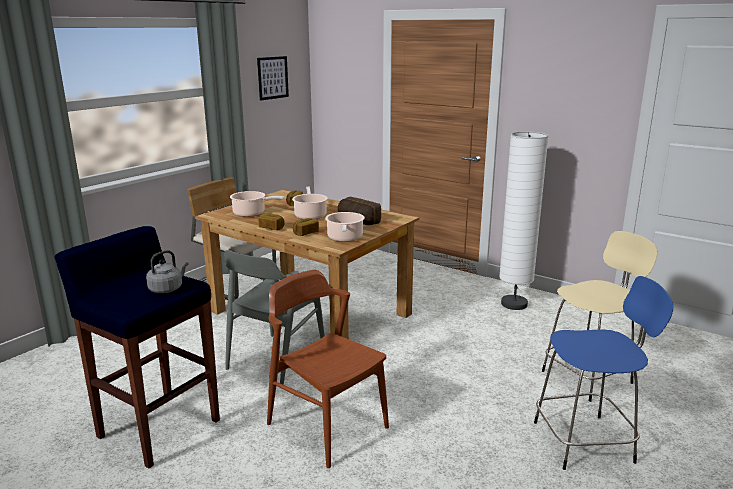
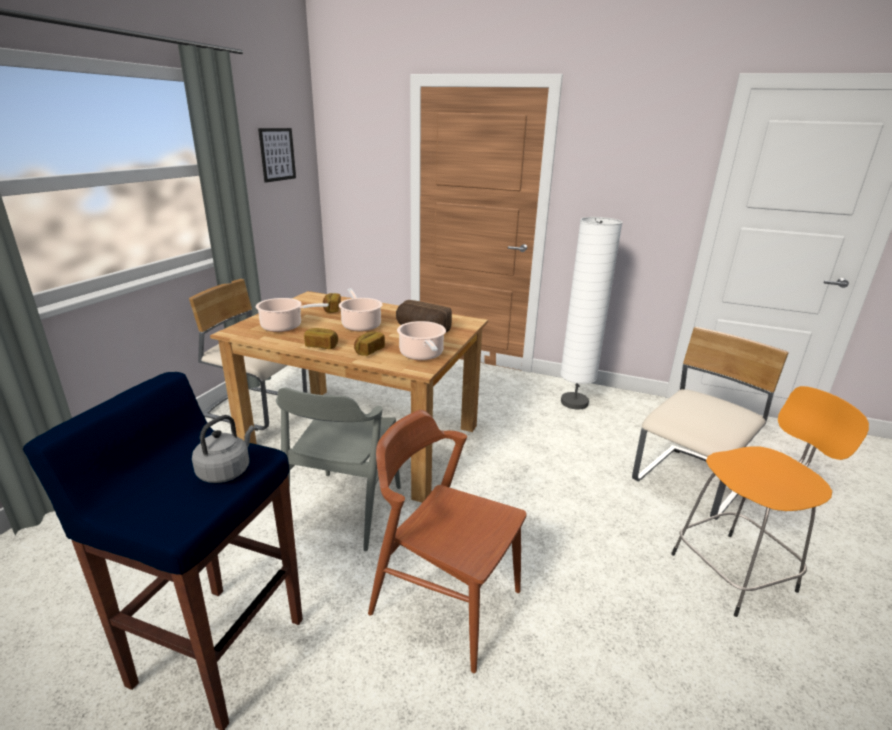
camera: 15 degrees left, 5 degrees up
blue stool [534,276,673,470] -> orange stool [671,386,869,617]
beige stool [542,231,658,402] -> beige chair [632,327,789,520]

